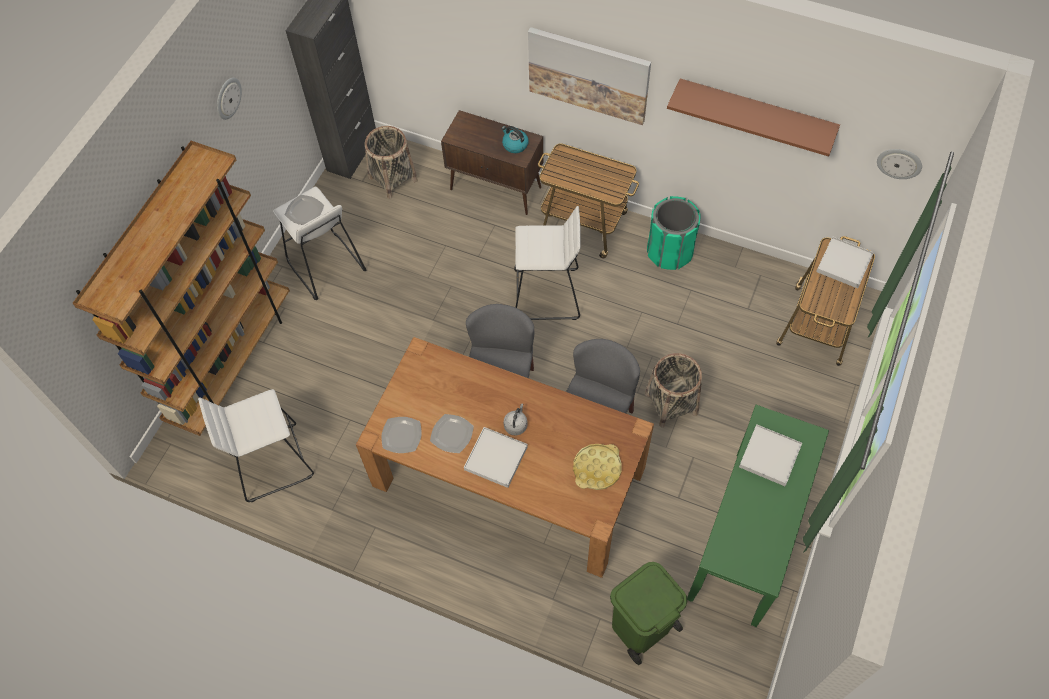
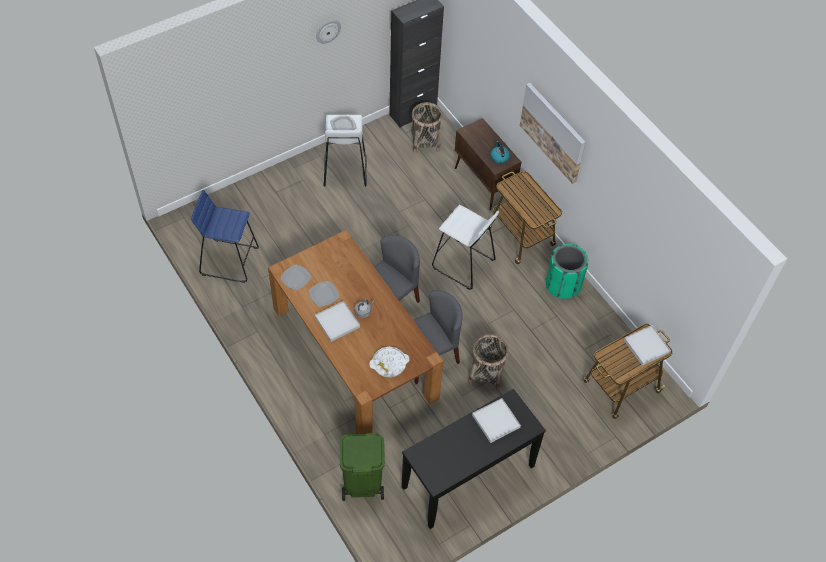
camera: 30 degrees right, 5 degrees down
brown bookcase [73,141,290,436] -> none
white stool [198,389,314,502] -> blue stool [191,190,259,283]
yellow tray [573,444,622,490] -> white tray [369,347,409,377]
brown shelf [667,78,840,157] -> none
green console table [687,405,829,627] -> black console table [401,389,546,529]
wall clock [877,149,922,179] -> none

